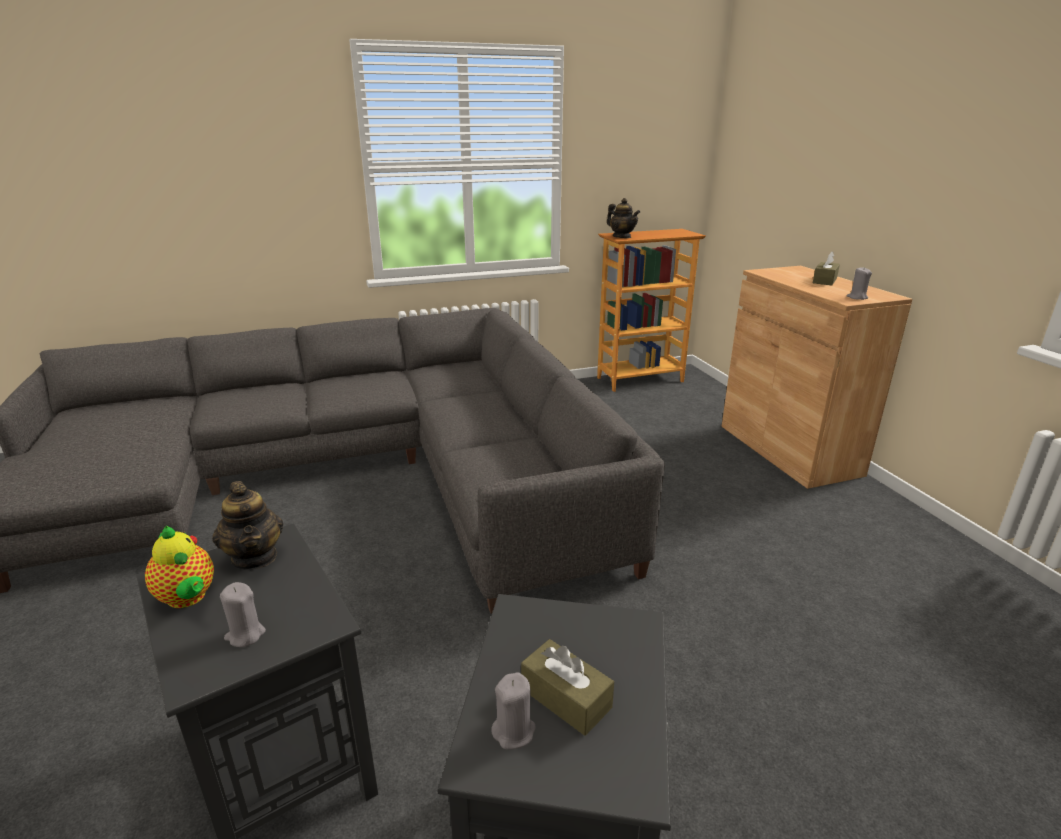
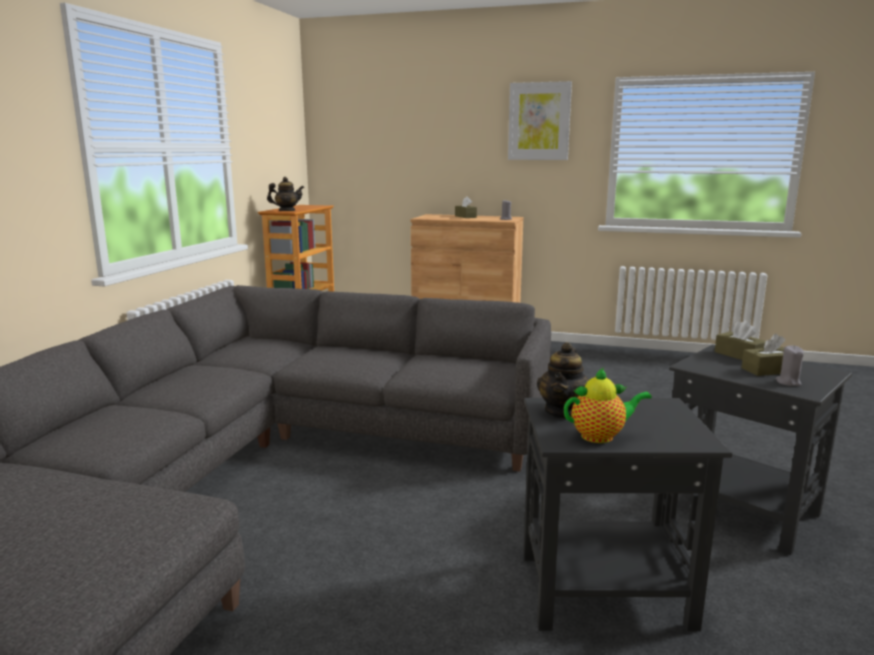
camera: 55 degrees left, 10 degrees down
teapot [212,481,283,570] -> teapot turned 105 degrees clockwise [537,342,589,419]
grey candle [220,582,266,647] -> none
none -> picture [508,81,572,160]
none -> brown tissue box [714,320,766,360]

